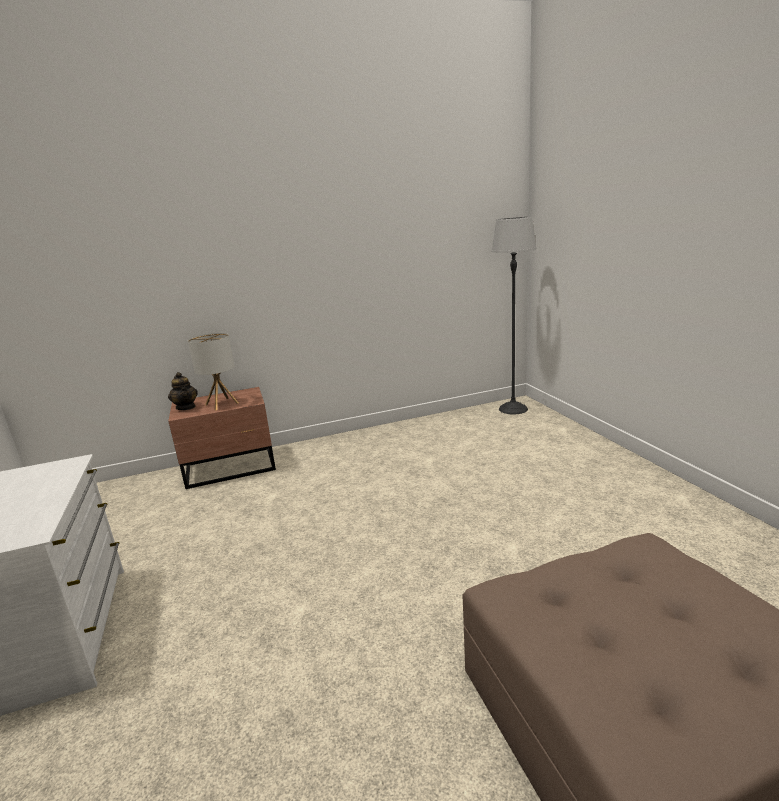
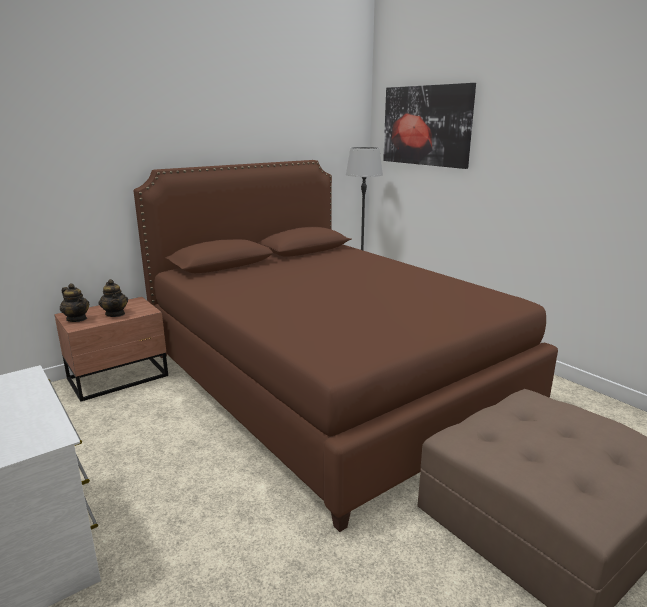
camera: 20 degrees left, 0 degrees up
table lamp [188,333,239,411] -> teapot [99,279,128,317]
none -> brown bed [134,160,558,532]
none -> picture [383,83,476,169]

